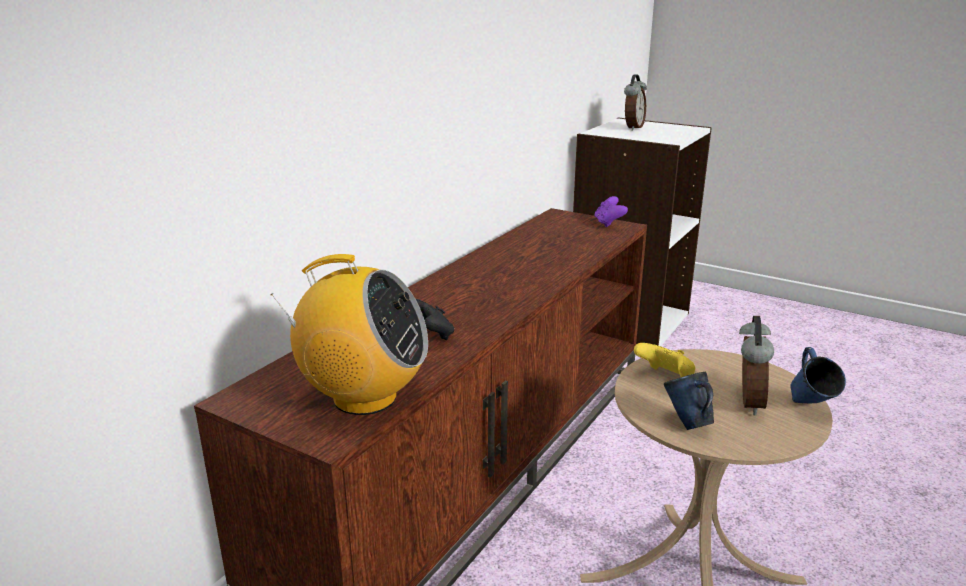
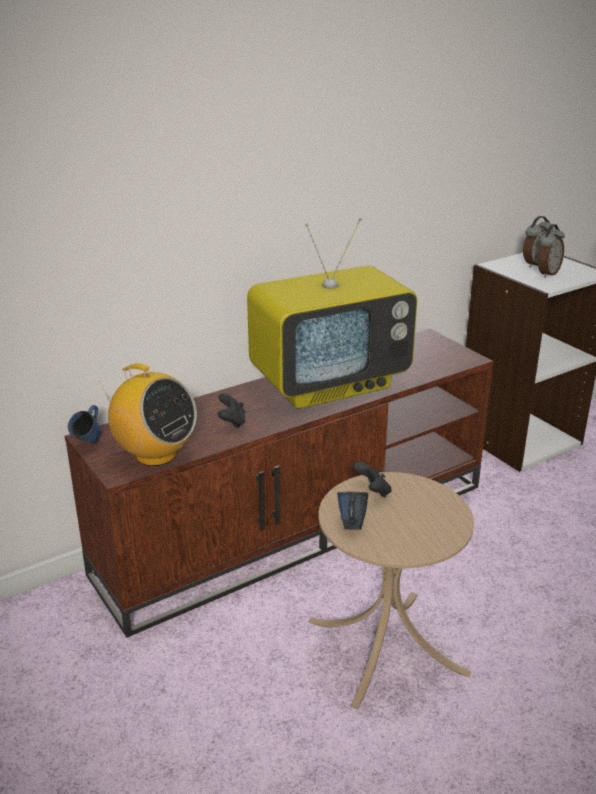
camera: 25 degrees right, 5 degrees up
purple game controller [594,196,628,227] -> none
yellow game controller [634,343,695,377] -> black game controller [353,462,392,497]
alarm clock [739,316,774,416] -> alarm clock moved to [538,224,565,278]
blue mug [790,347,846,403] -> blue mug moved to [68,405,102,443]
none -> television [247,218,417,409]

